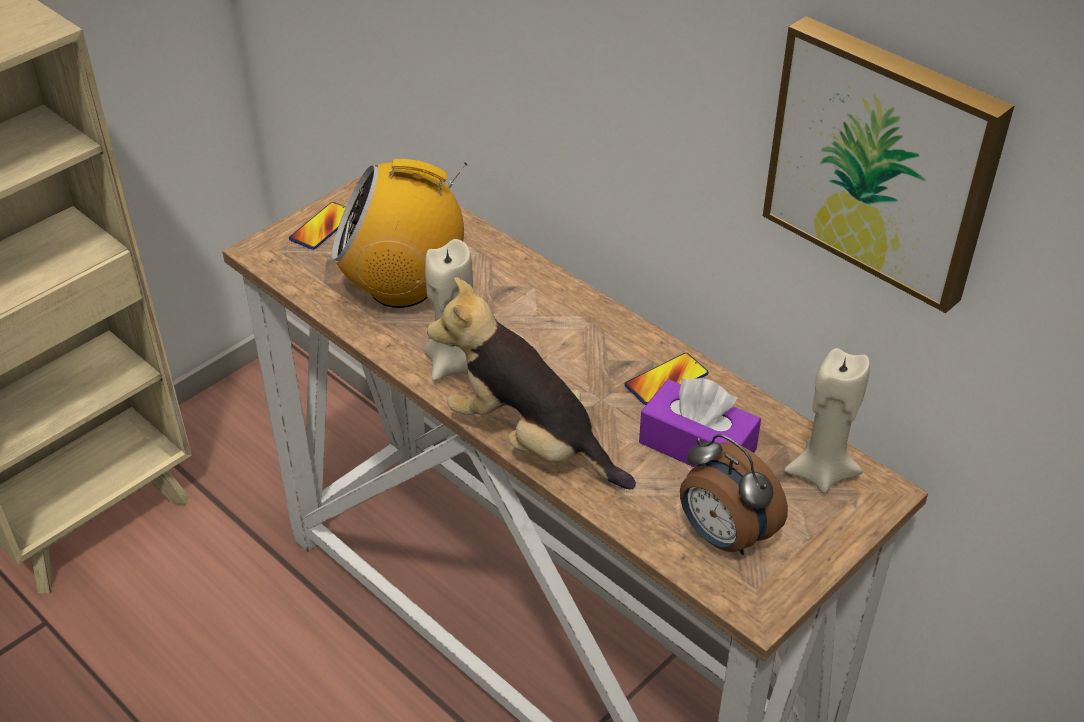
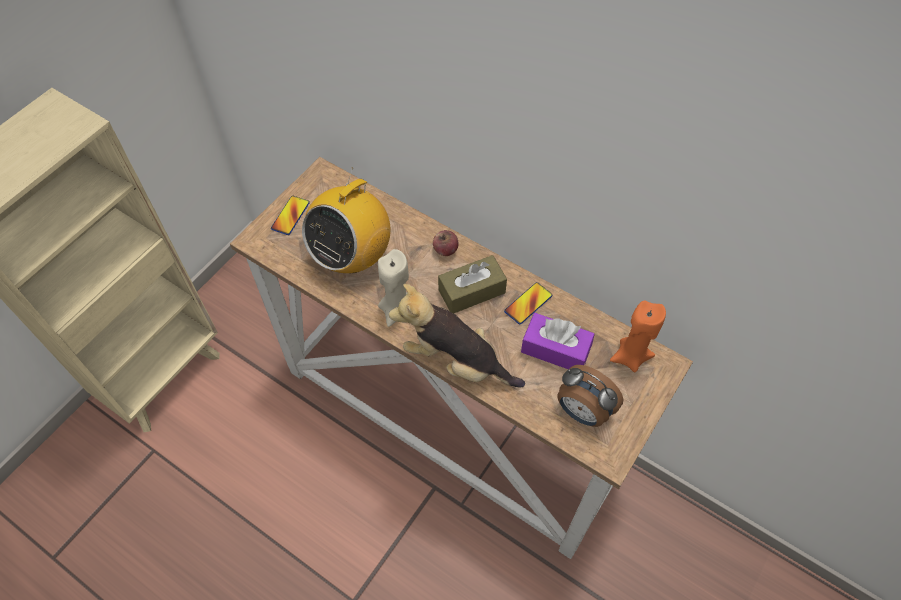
camera: 10 degrees left, 15 degrees up
radio [332,159,467,308] -> radio turned 45 degrees counterclockwise [302,168,391,273]
picture [763,16,1015,313] -> none
beige candle [784,348,870,494] -> orange candle [610,300,666,372]
none -> apple [433,230,458,256]
none -> brown tissue box [438,255,507,314]

